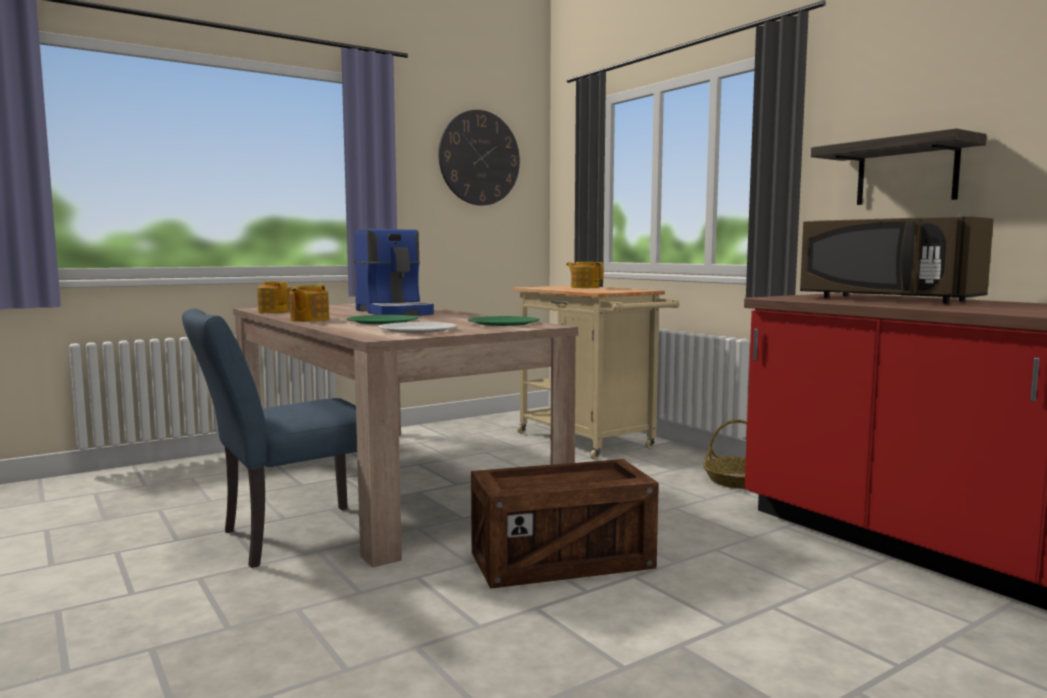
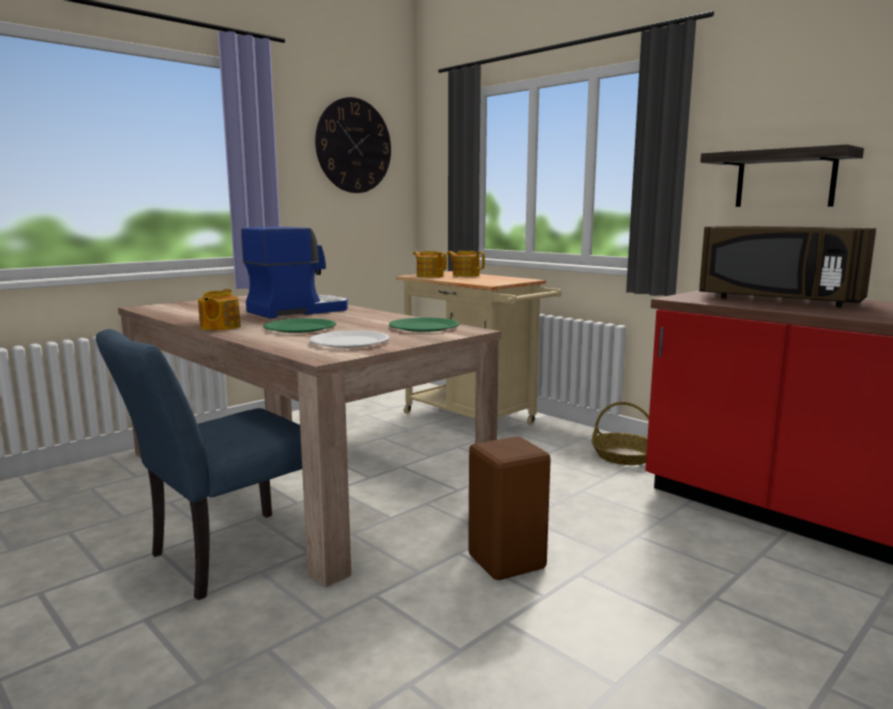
camera: 10 degrees left, 5 degrees up
teapot [257,281,292,313] -> teapot moved to [413,251,447,278]
coffee machine [354,229,434,316] -> coffee machine turned 90 degrees counterclockwise [241,227,348,319]
crate [471,459,659,589] -> brown stool [468,436,551,580]

